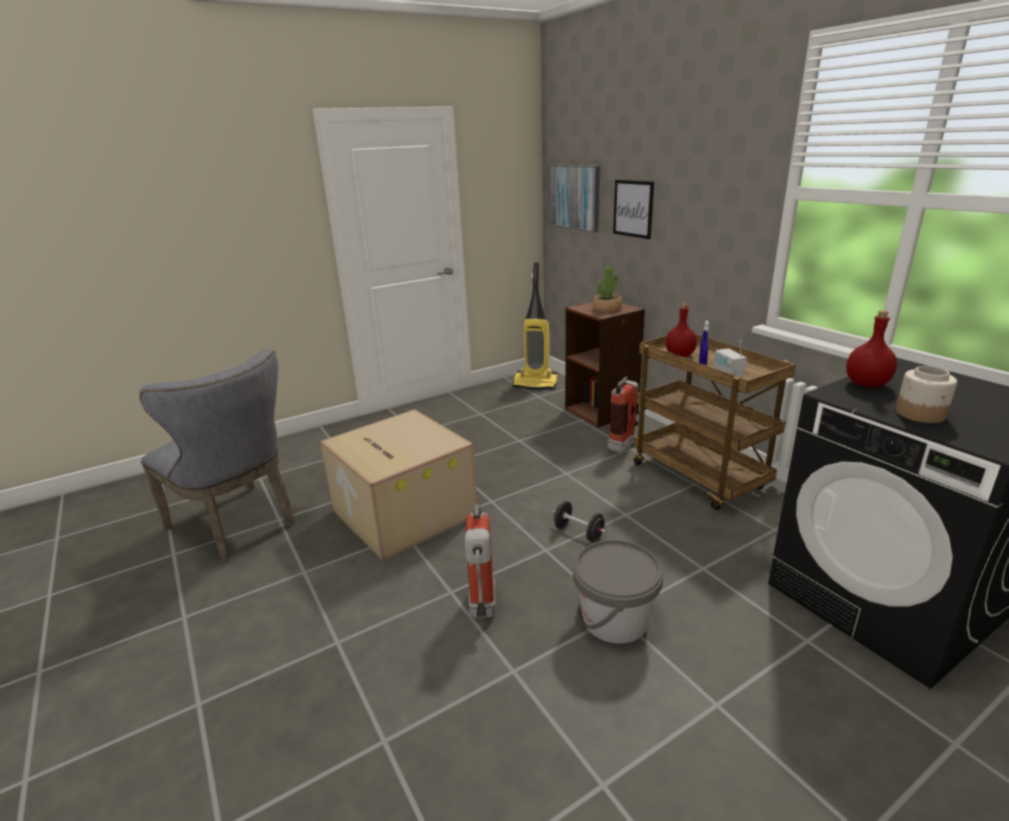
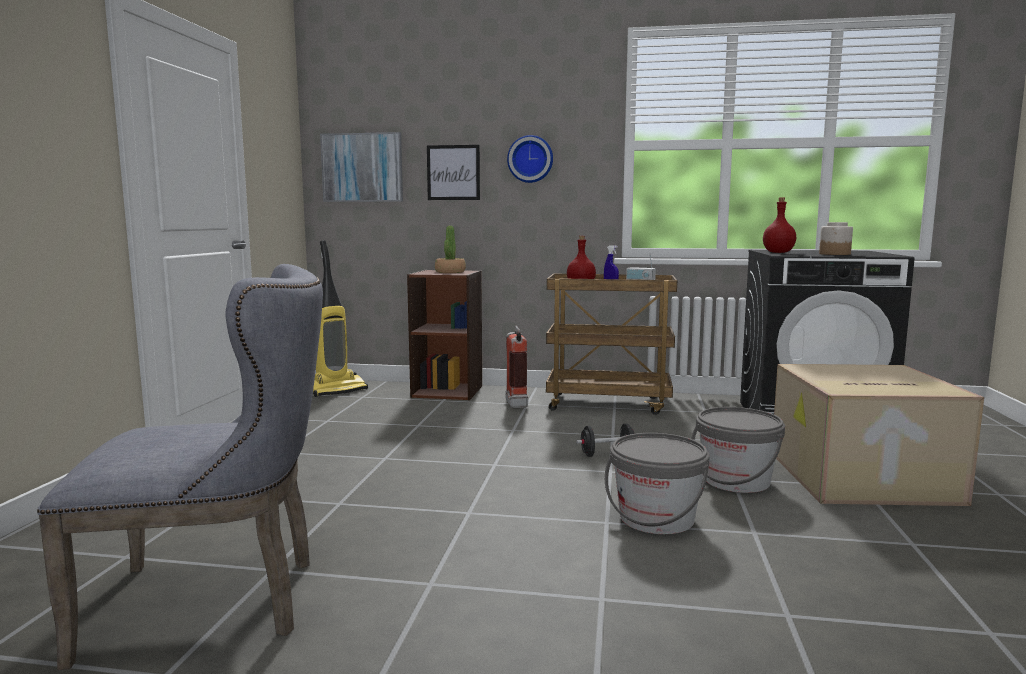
camera: 50 degrees left, 15 degrees down
cardboard box [320,409,477,561] -> cardboard box moved to [774,364,984,506]
fire extinguisher [465,504,496,618] -> grey bucket [605,433,710,534]
none -> wall clock [507,135,553,183]

